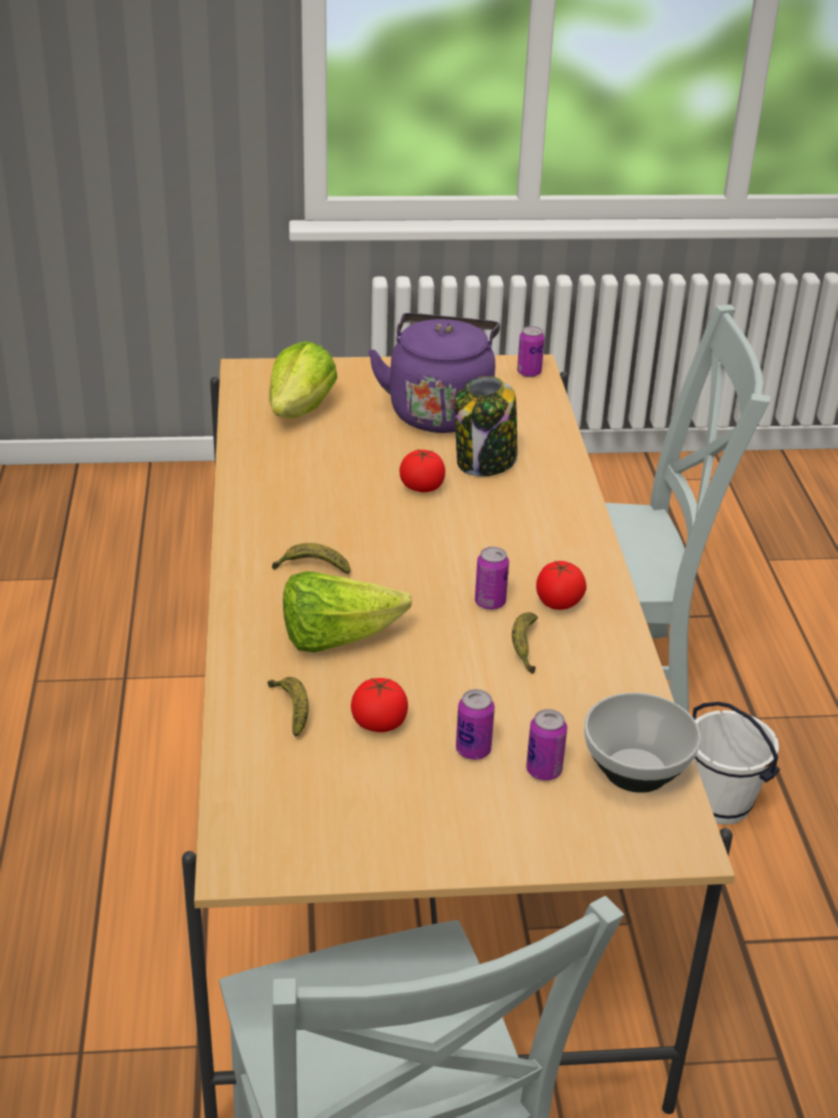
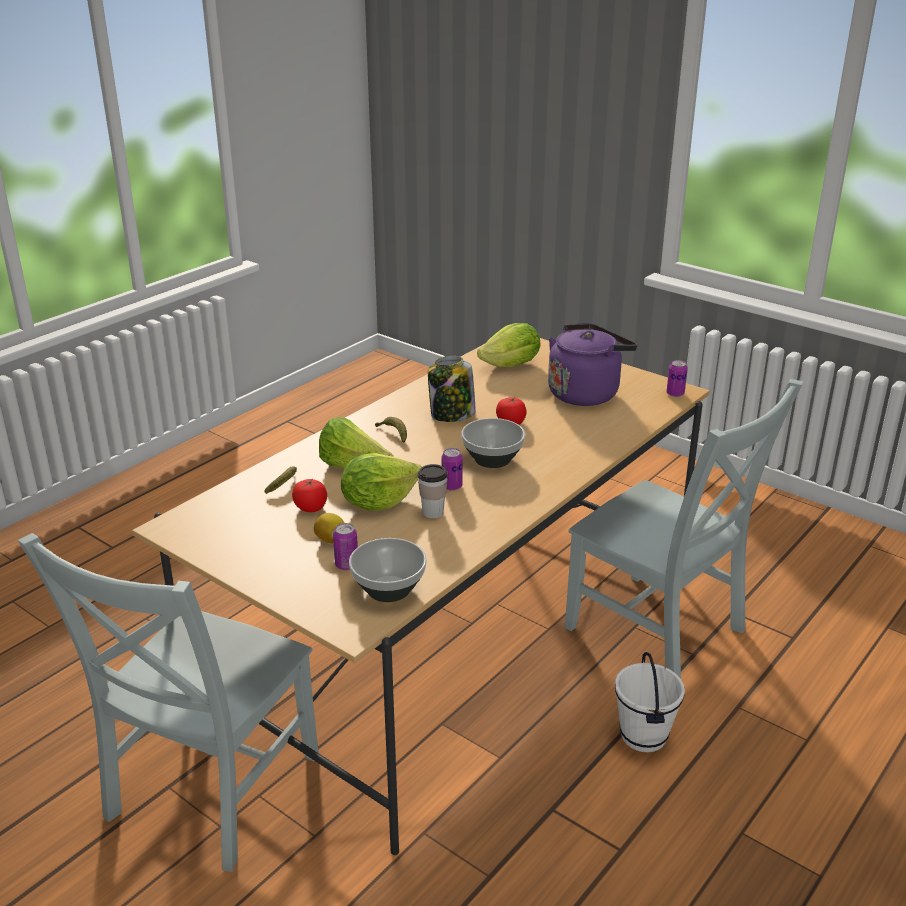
camera: 45 degrees right, 5 degrees down
jar [455,376,517,476] -> jar moved to [428,356,476,422]
can [456,689,495,760] -> lemon [314,513,344,543]
banana [512,612,538,674] -> cup [418,464,447,519]
tomato [536,560,587,610] -> none
none -> lettuce [341,453,422,511]
none -> bowl [461,418,525,468]

